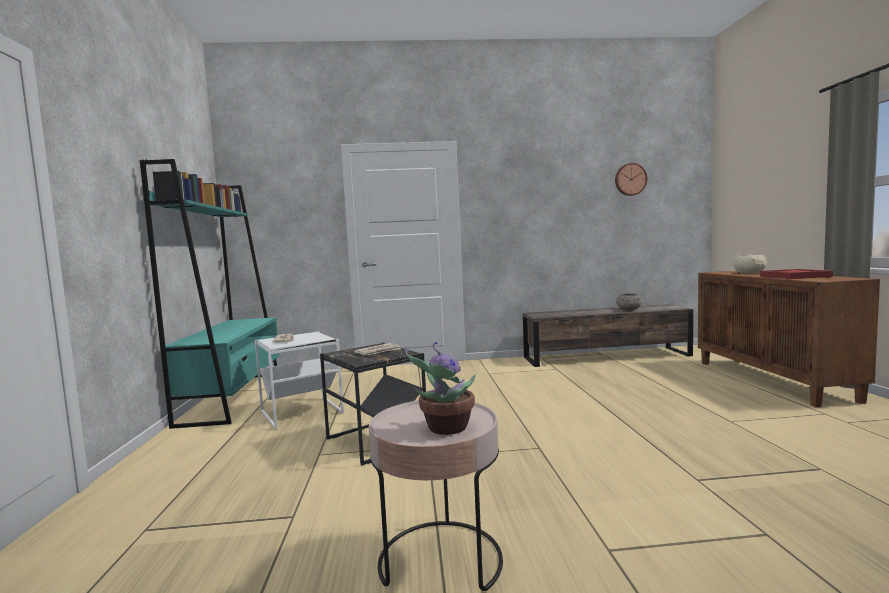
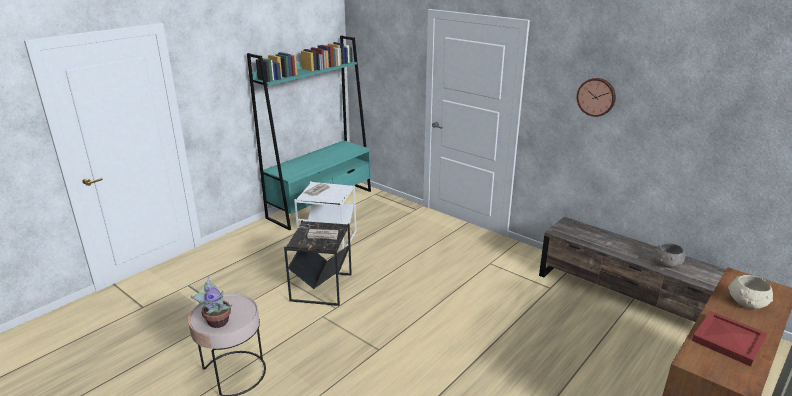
camera: 45 degrees right, 20 degrees up
wall clock [615,163,647,196] -> wall clock moved to [577,78,616,117]

